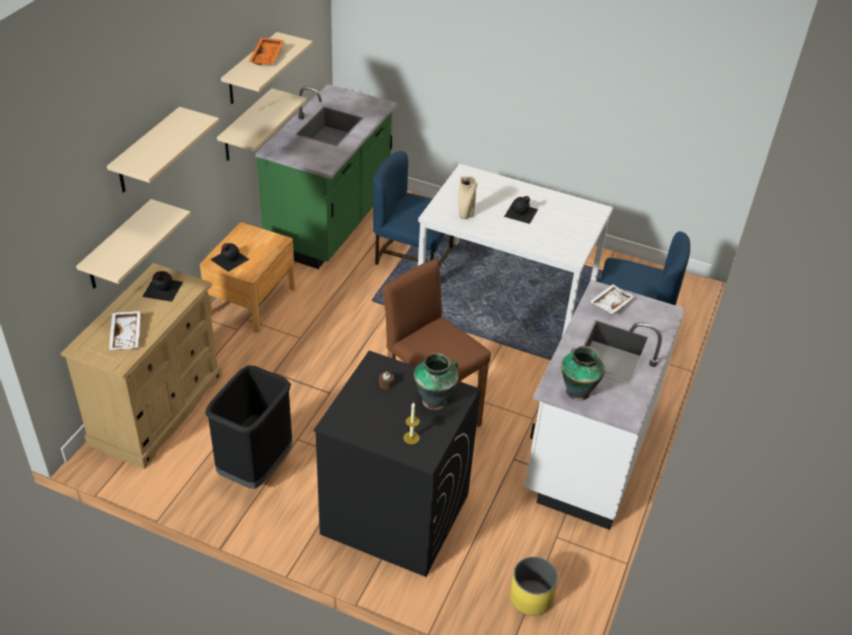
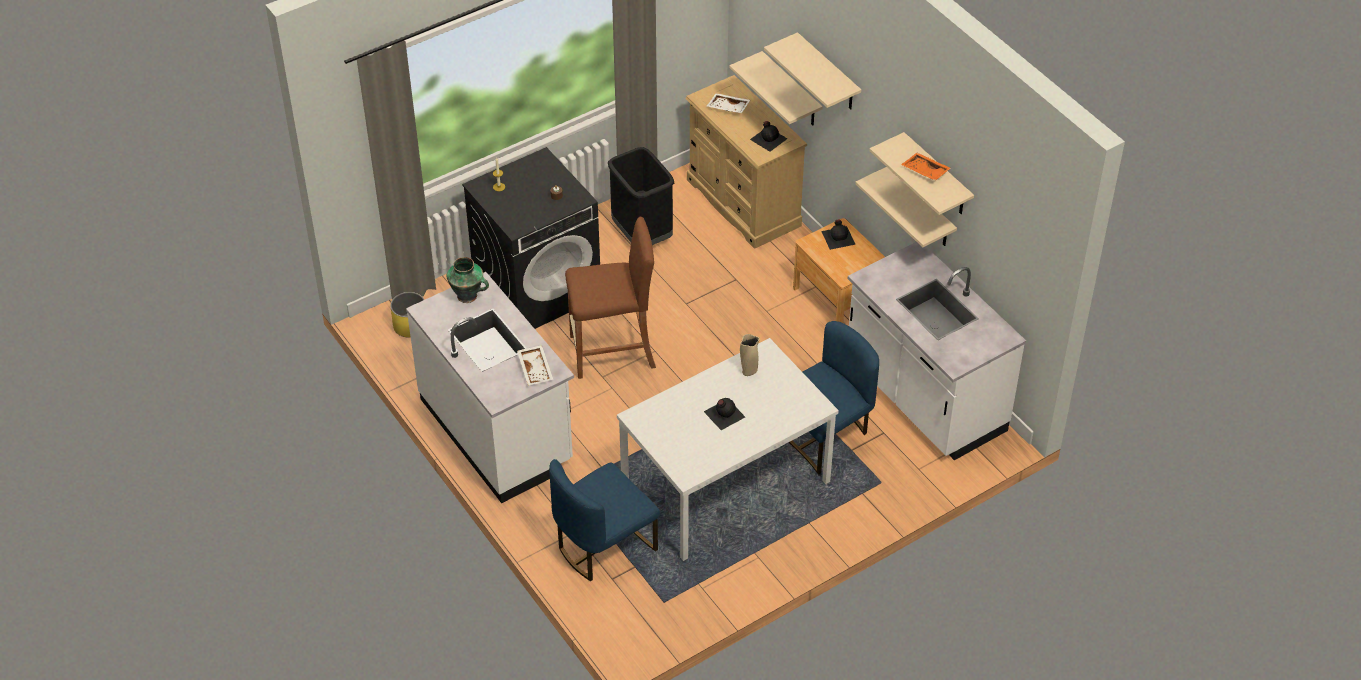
camera: 125 degrees right, 5 degrees up
green counter [256,84,397,269] -> white counter [848,242,1026,460]
vase [414,353,459,410] -> none

